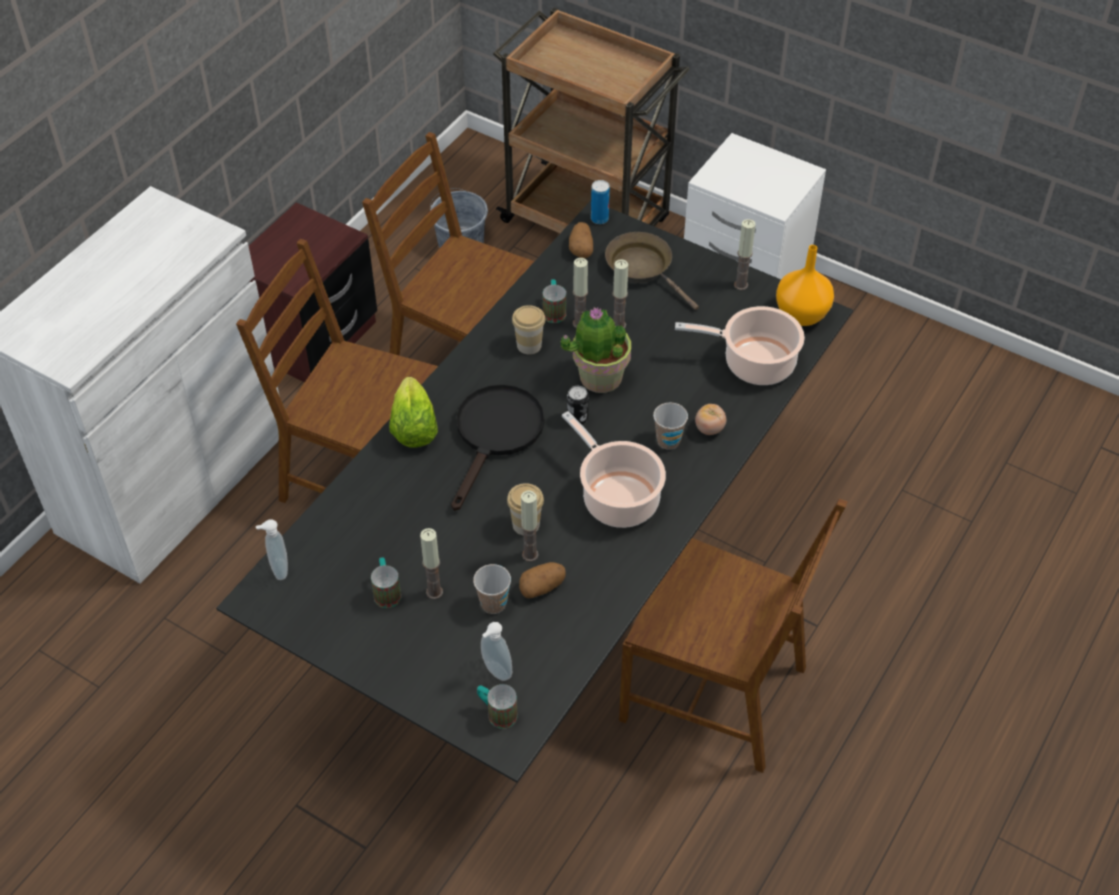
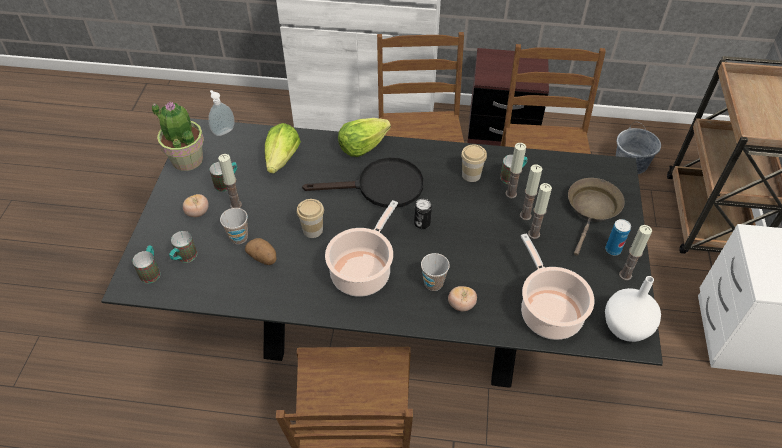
camera: 65 degrees right, 0 degrees up
soap dispenser [481,622,512,681] -> mug [169,231,197,263]
candle [521,490,539,562] -> candle moved to [528,183,552,239]
potted plant [561,307,631,393] -> potted plant moved to [152,102,204,171]
potato [569,222,593,258] -> none
can [591,180,610,224] -> can moved to [605,219,631,256]
orange vase [776,245,834,326] -> white vase [605,276,661,342]
none -> tomato [183,194,209,217]
none -> lettuce [265,123,301,174]

